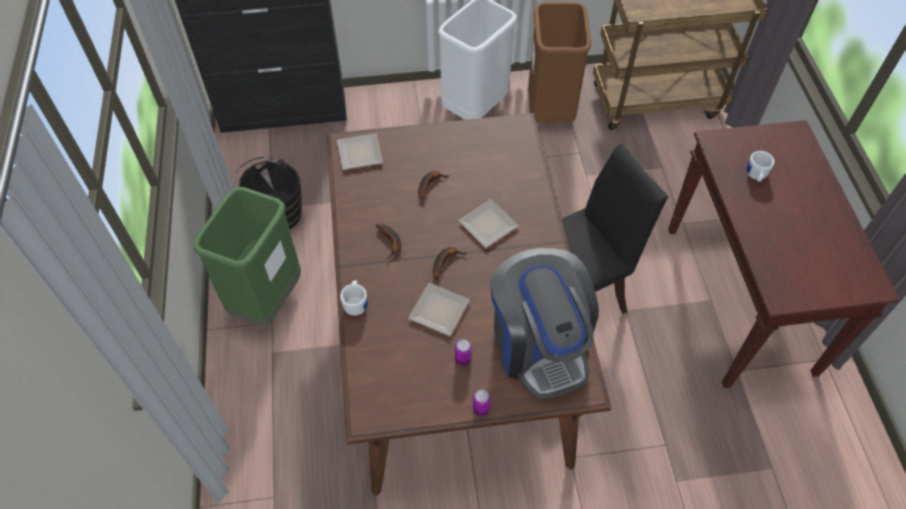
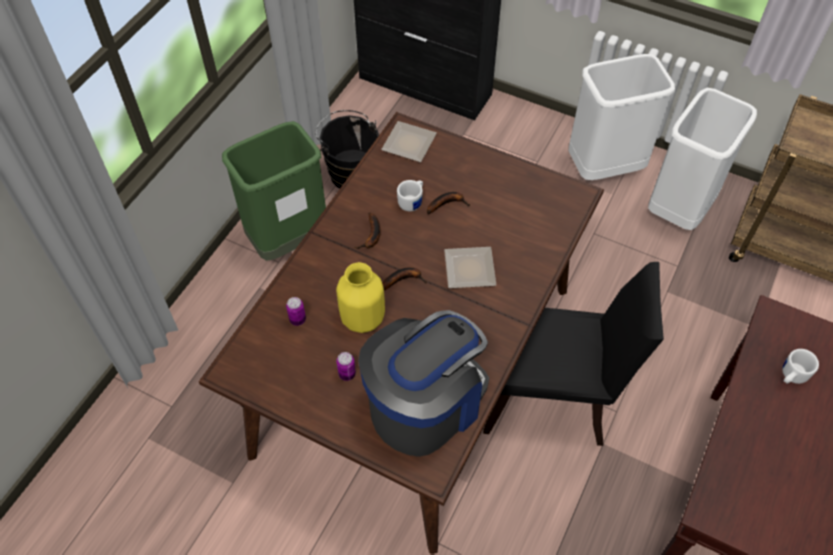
camera: 35 degrees right, 0 degrees up
white mug [340,280,367,316] -> white mug moved to [397,180,423,211]
plate [408,283,470,336] -> yellow vase [336,262,385,333]
can [473,390,491,416] -> can moved to [286,297,306,326]
coffee machine [490,248,599,399] -> coffee machine turned 150 degrees counterclockwise [358,310,489,457]
brown trash can [528,2,591,122] -> white trash can [648,88,757,230]

